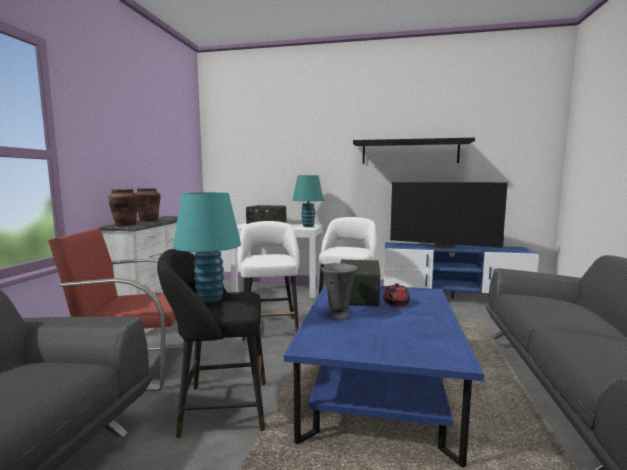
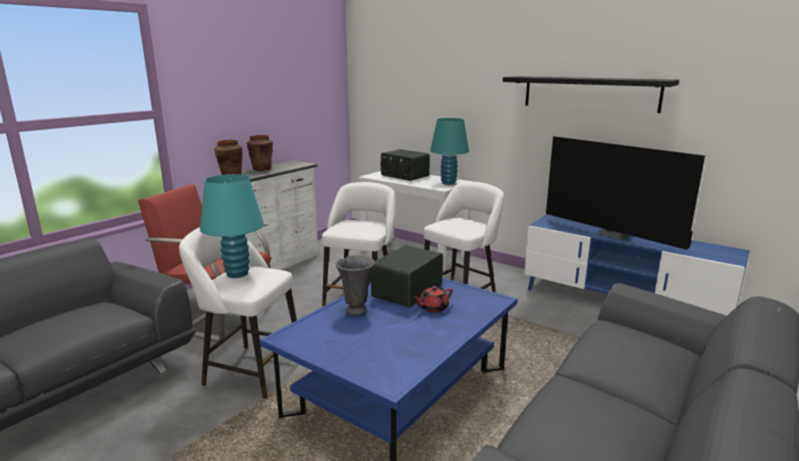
camera: 25 degrees right, 10 degrees up
black stool [157,249,266,438] -> white stool [179,227,297,399]

